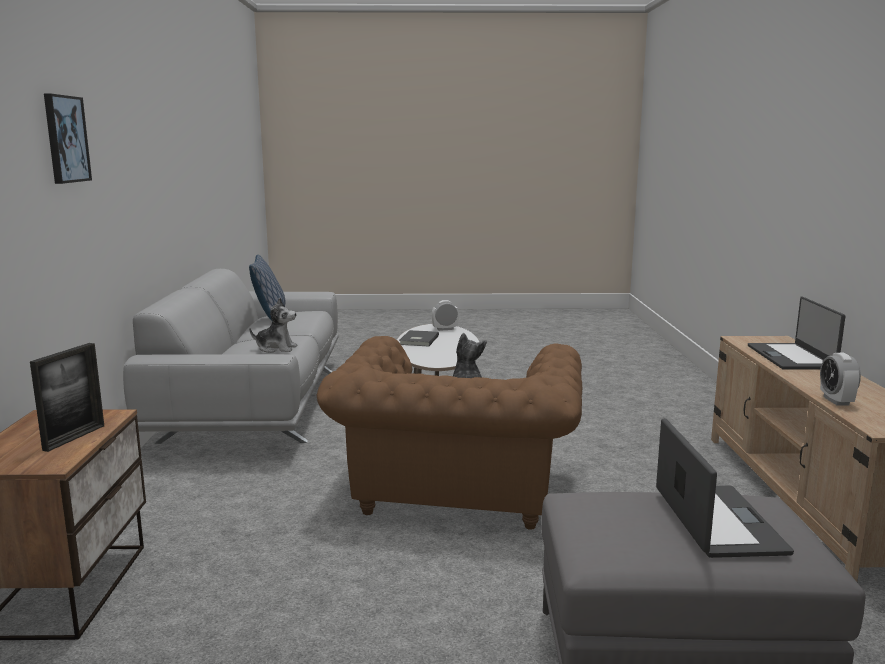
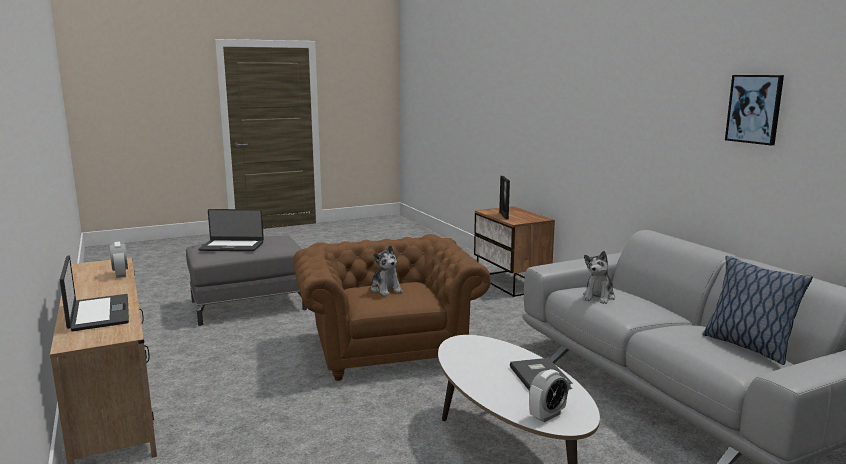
camera: 155 degrees right, 0 degrees up
picture [44,93,92,184] -> picture moved to [725,75,784,145]
plush toy [249,298,297,353] -> plush toy turned 45 degrees counterclockwise [583,251,615,304]
laptop [656,418,794,558] -> laptop turned 60 degrees counterclockwise [199,209,264,251]

